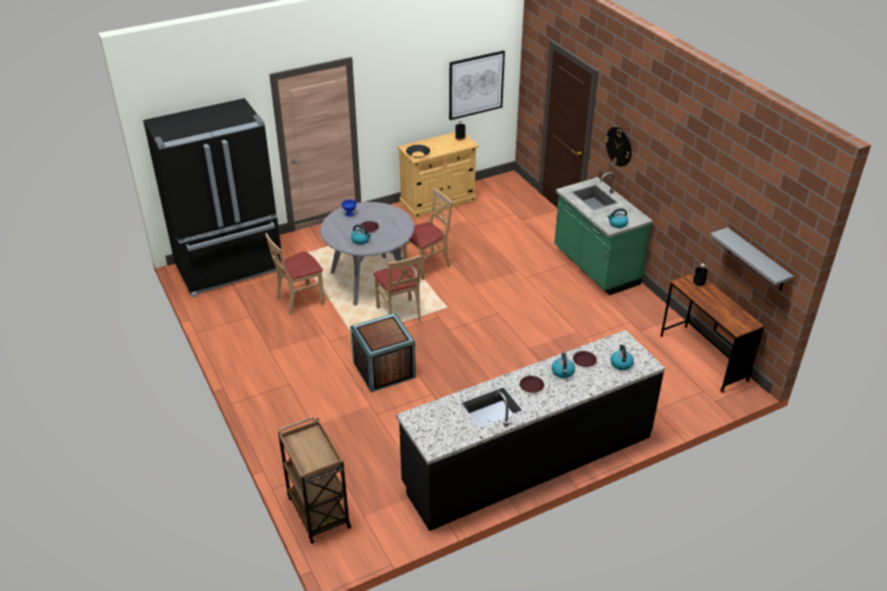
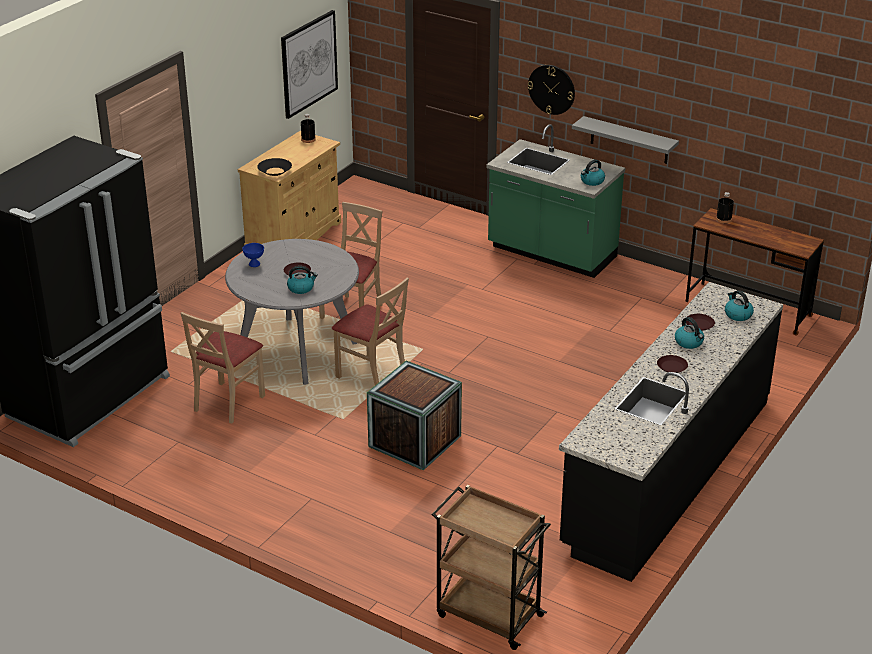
camera: 30 degrees left, 5 degrees down
grey shelf [710,227,794,291] -> grey shelf moved to [572,116,679,164]

